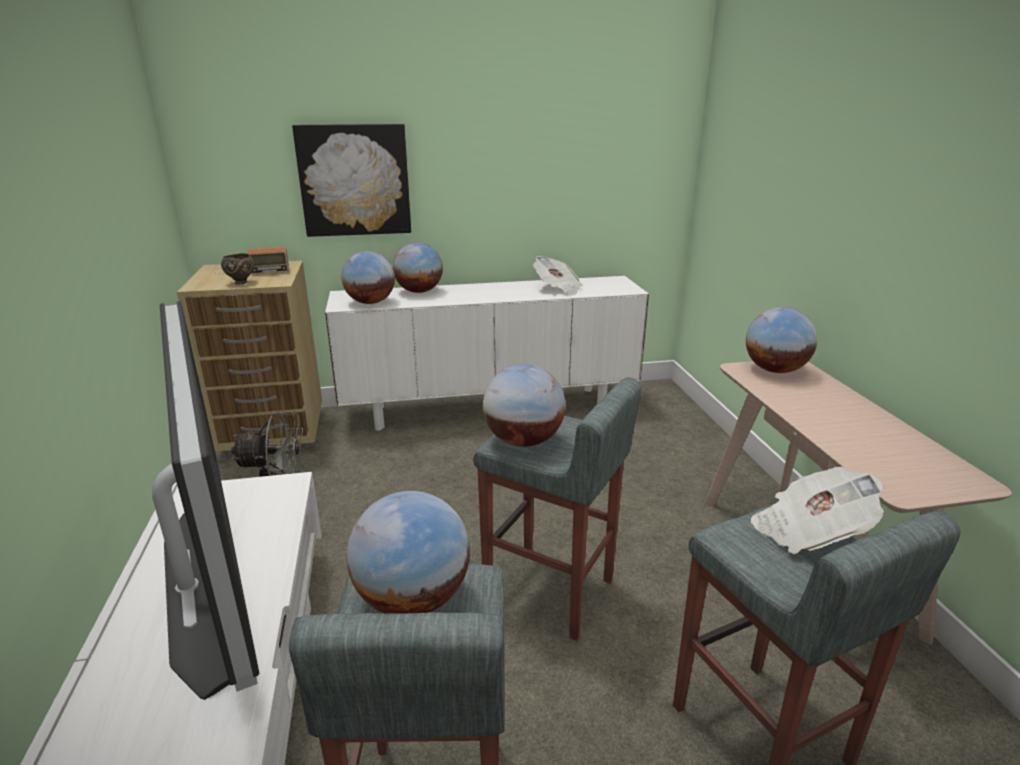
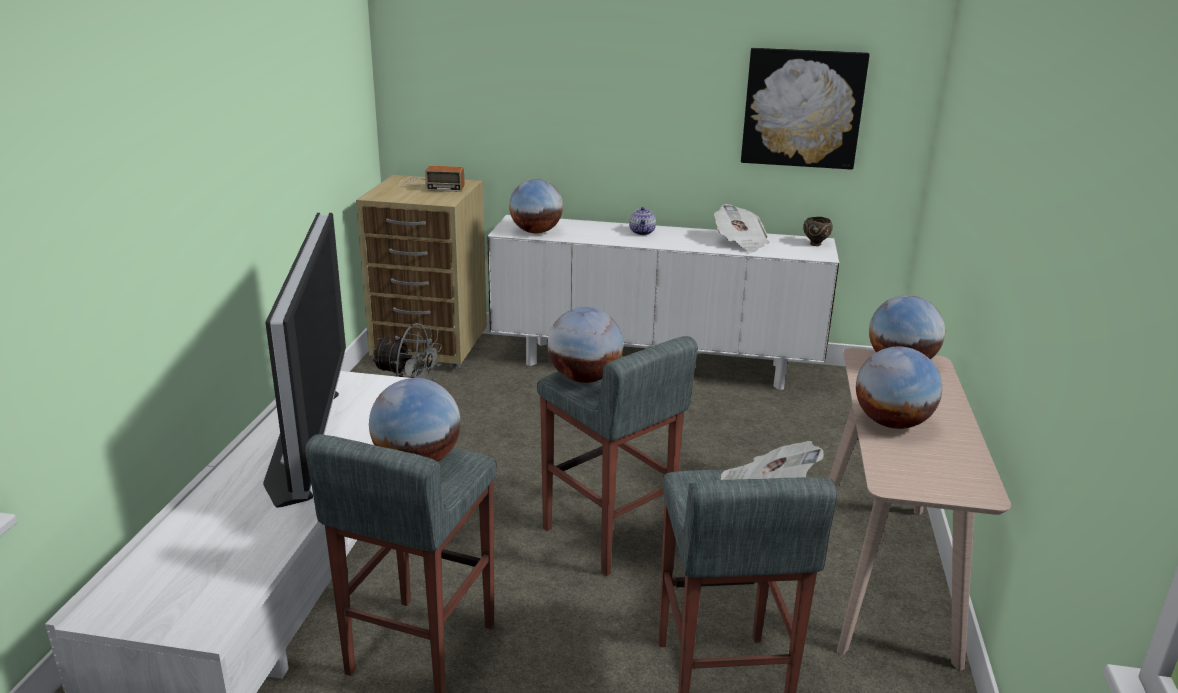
camera: 20 degrees right, 0 degrees up
brown bowl [221,253,254,284] -> brown bowl moved to [803,217,833,246]
picture [292,124,411,237] -> picture moved to [741,48,870,170]
globe [393,242,443,293] -> globe moved to [856,347,942,429]
none -> teapot [629,207,656,235]

